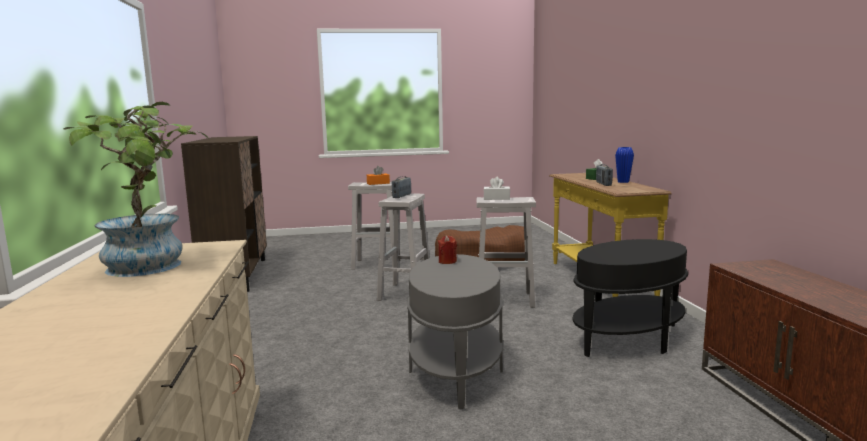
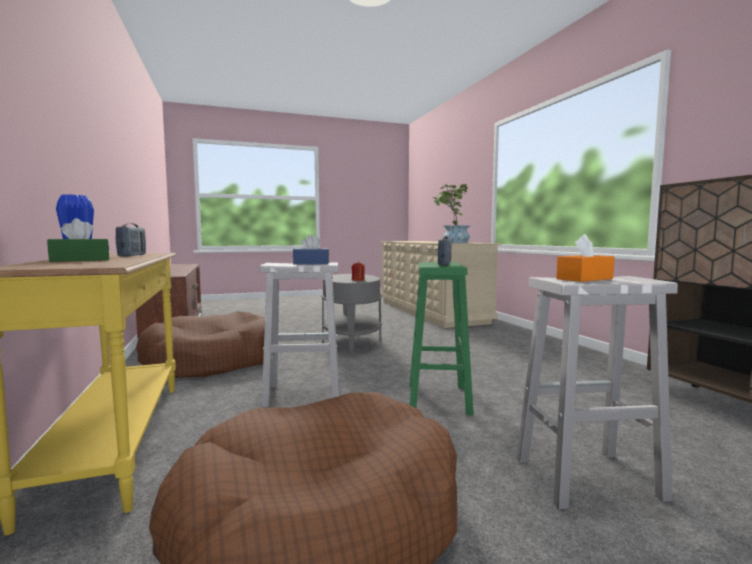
camera: 170 degrees right, 5 degrees down
white stool [377,193,429,301] -> green stool [410,262,474,416]
white tissue box [484,177,510,200] -> blue tissue box [293,235,329,265]
black side table [572,239,688,357] -> brown dog bed [136,311,265,378]

